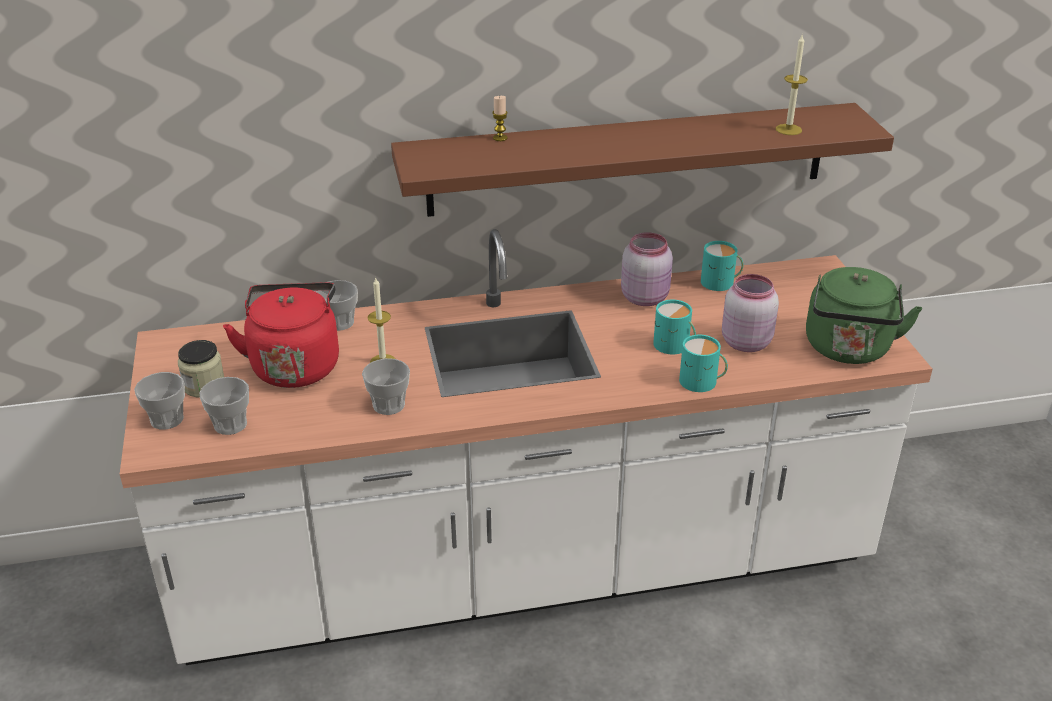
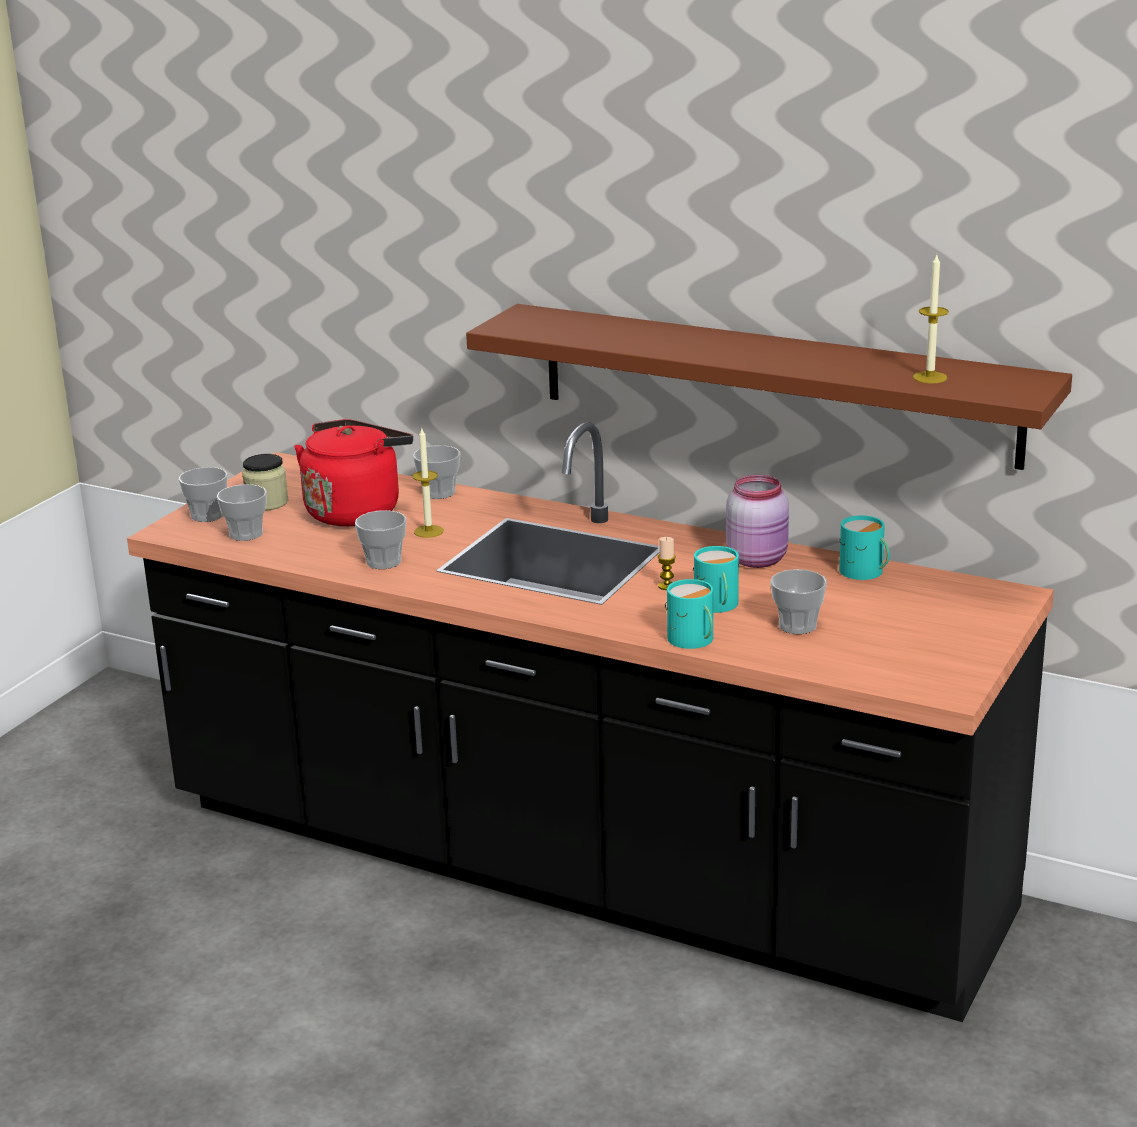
camera: 40 degrees right, 10 degrees down
white counter [120,229,932,665] -> black counter [127,422,1054,1022]
candle [492,96,508,141] -> candle moved to [658,537,676,590]
pink jar [722,274,779,352] -> cup [770,569,827,634]
green kettle [806,267,922,364] -> none

